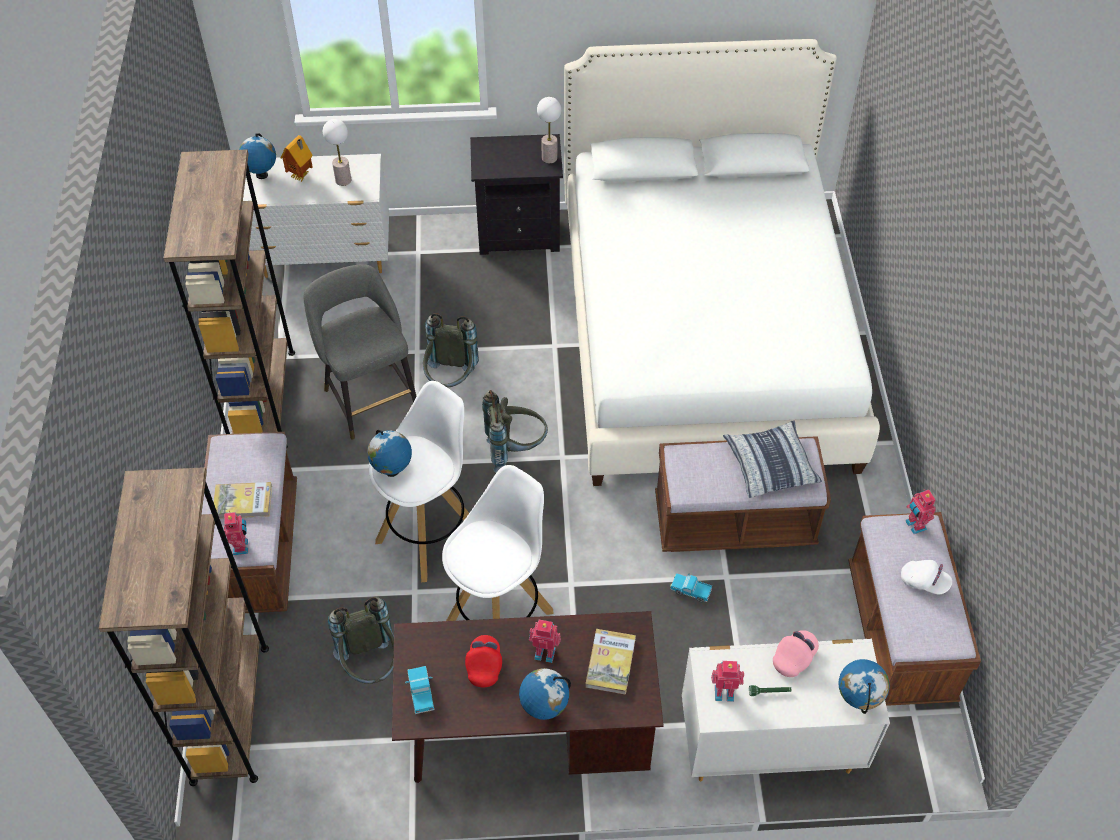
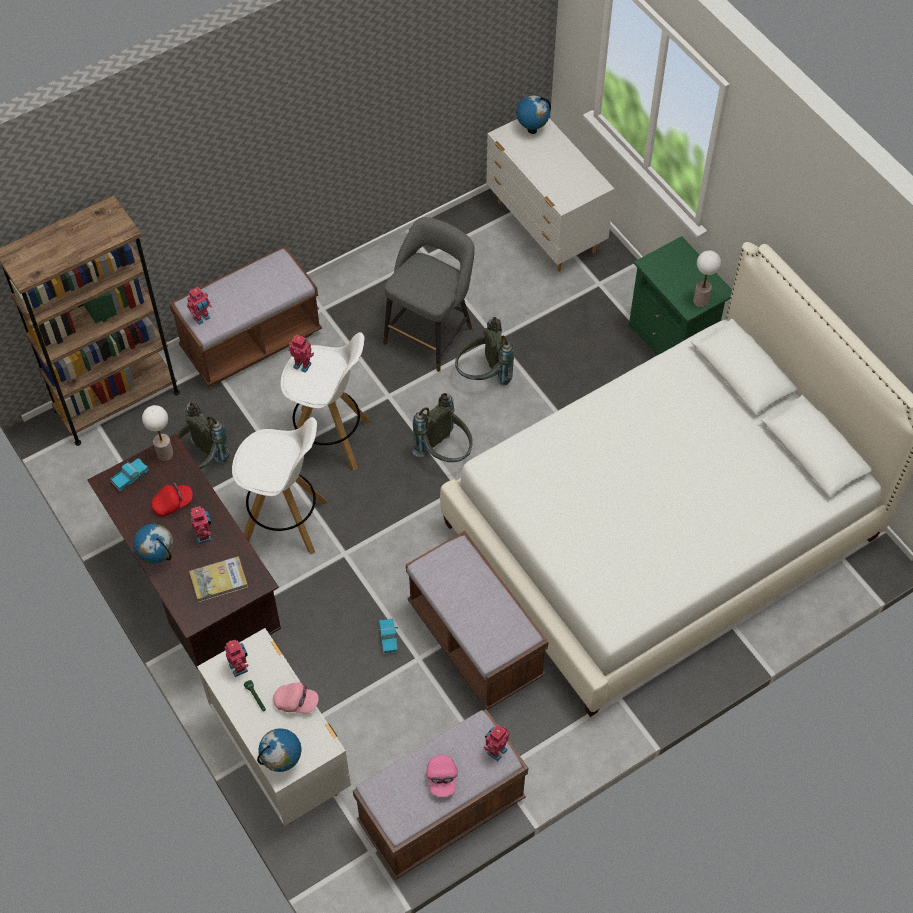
camera: 60 degrees right, 5 degrees up
brown bookcase [164,149,295,449] -> none
book [214,482,272,519] -> none
toy house [280,135,313,182] -> none
table lamp [323,119,351,186] -> table lamp moved to [142,405,174,461]
globe [367,430,412,477] -> toy robot [288,334,314,373]
black nightstand [470,134,563,255] -> green nightstand [629,236,732,355]
pillow [723,420,822,498] -> none
white cap [901,560,952,595] -> pink cap [426,754,458,797]

